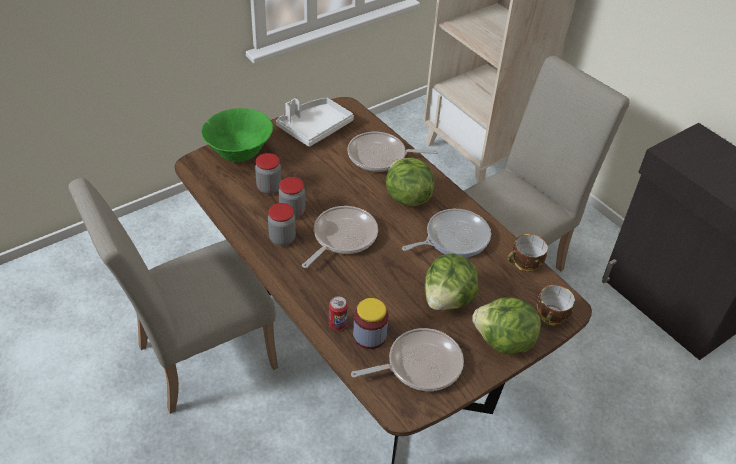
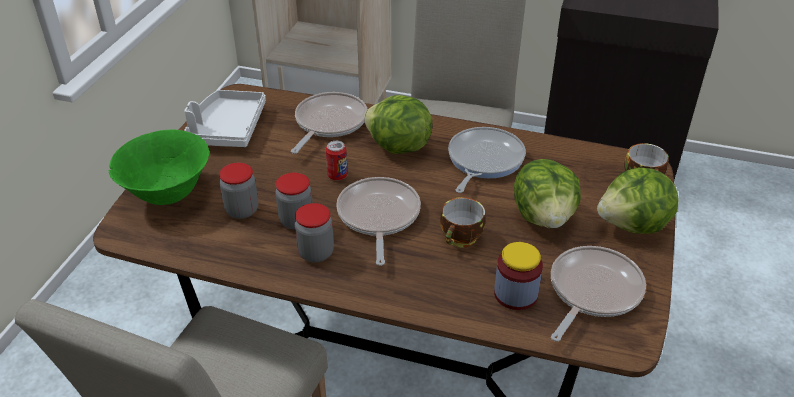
camera: 35 degrees left, 5 degrees down
can [329,297,348,330] -> can moved to [326,141,348,180]
frying pan [347,132,438,172] -> frying pan turned 150 degrees clockwise [291,92,367,154]
cup [508,234,548,272] -> cup moved to [440,197,486,248]

